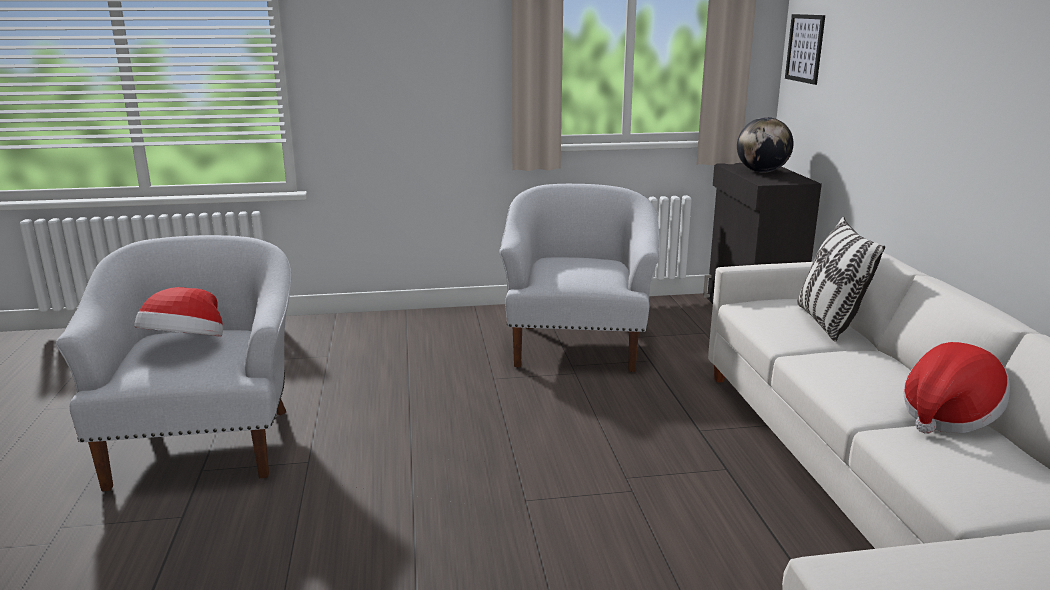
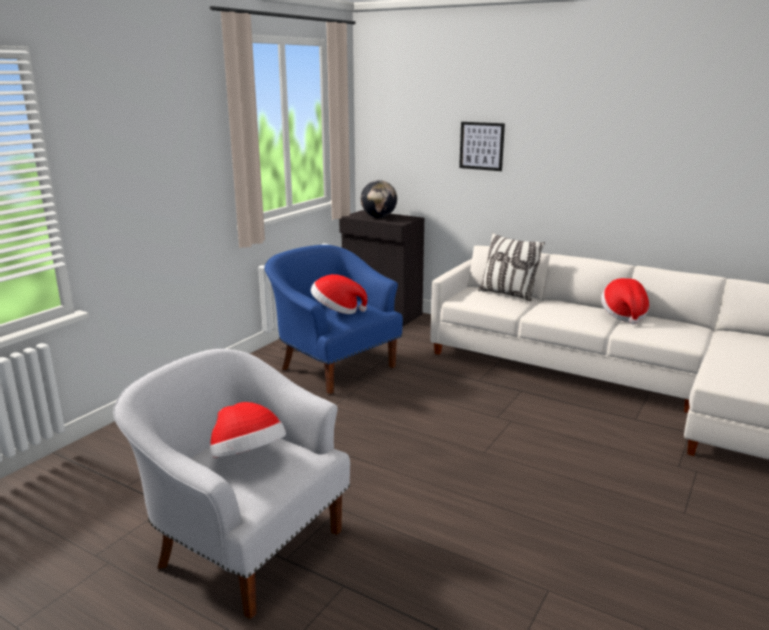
camera: 50 degrees left, 0 degrees up
white armchair [499,184,660,372] -> blue armchair [265,245,403,394]
picture [785,14,825,85] -> picture moved to [459,122,505,171]
none -> hat [311,274,367,314]

